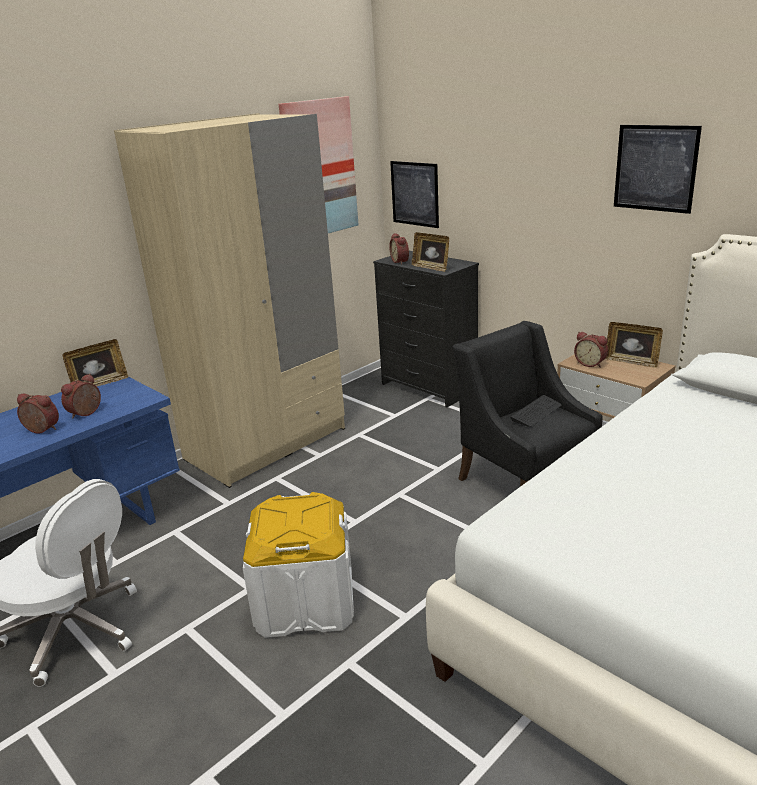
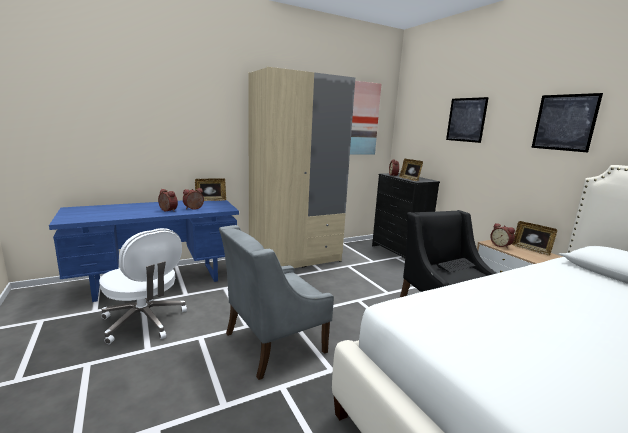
camera: 15 degrees right, 10 degrees down
white storage box [243,492,354,638] -> grey armchair [219,225,334,380]
picture [390,161,439,228] -> picture moved to [446,97,489,143]

